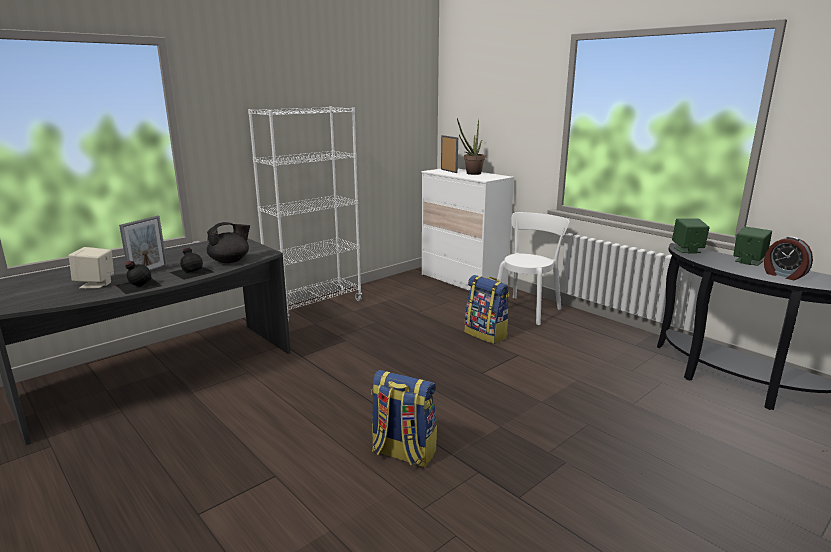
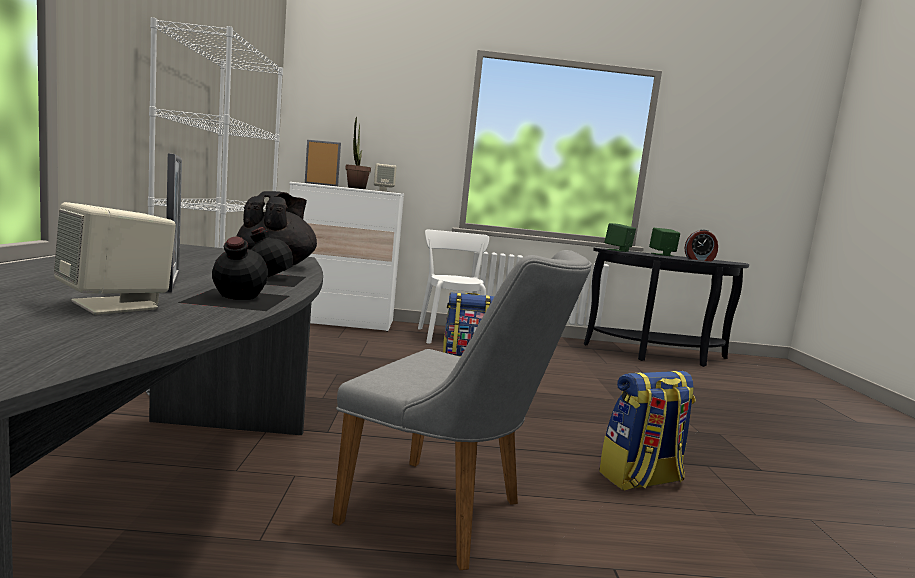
camera: 50 degrees left, 10 degrees down
none -> grey chair [332,250,592,570]
none -> beige speaker [374,164,396,192]

